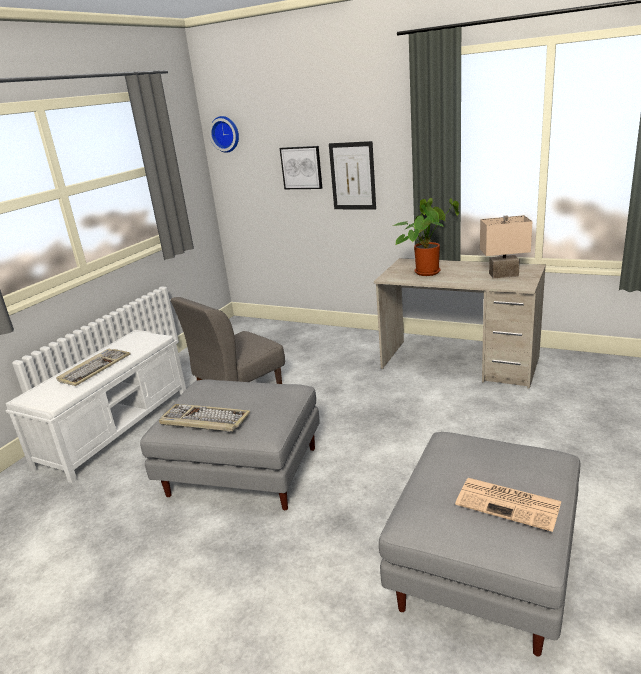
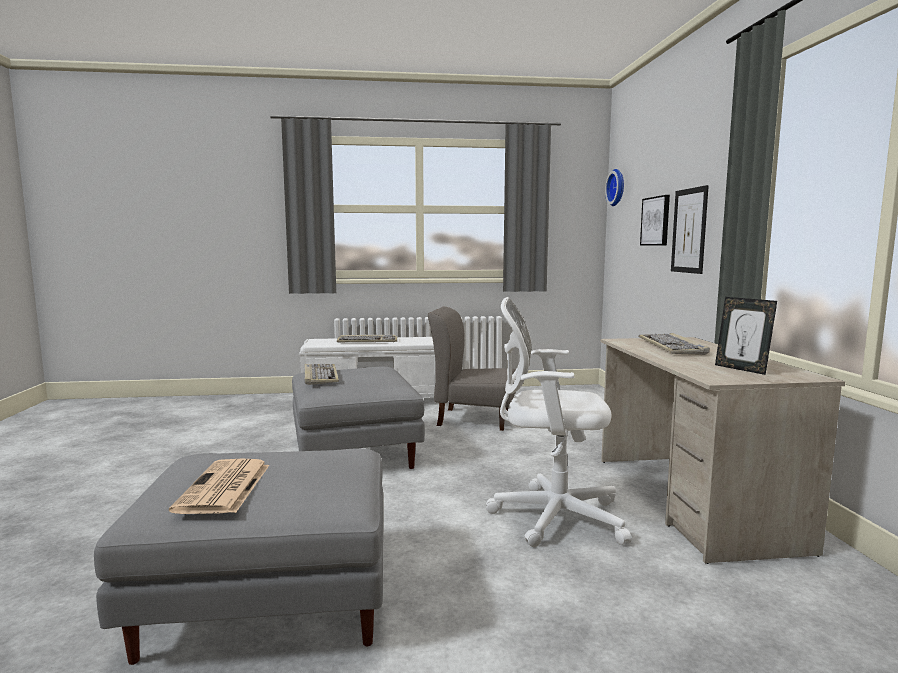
camera: 55 degrees right, 15 degrees down
potted plant [394,198,459,276] -> keyboard [639,333,710,355]
beige table lamp [480,215,532,278] -> picture frame [715,297,777,375]
none -> white office chair [486,297,632,547]

